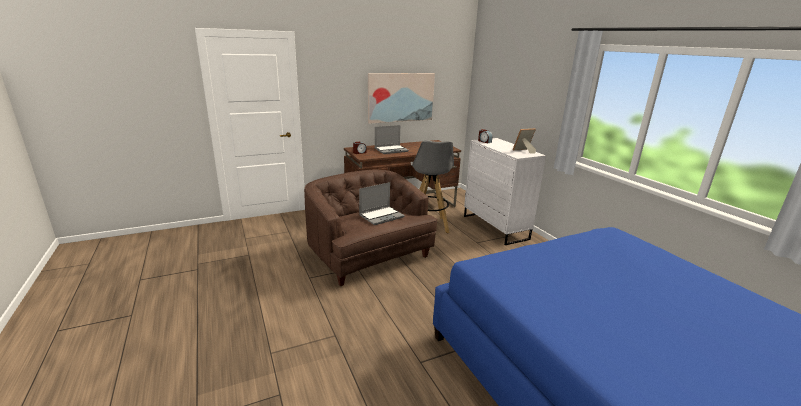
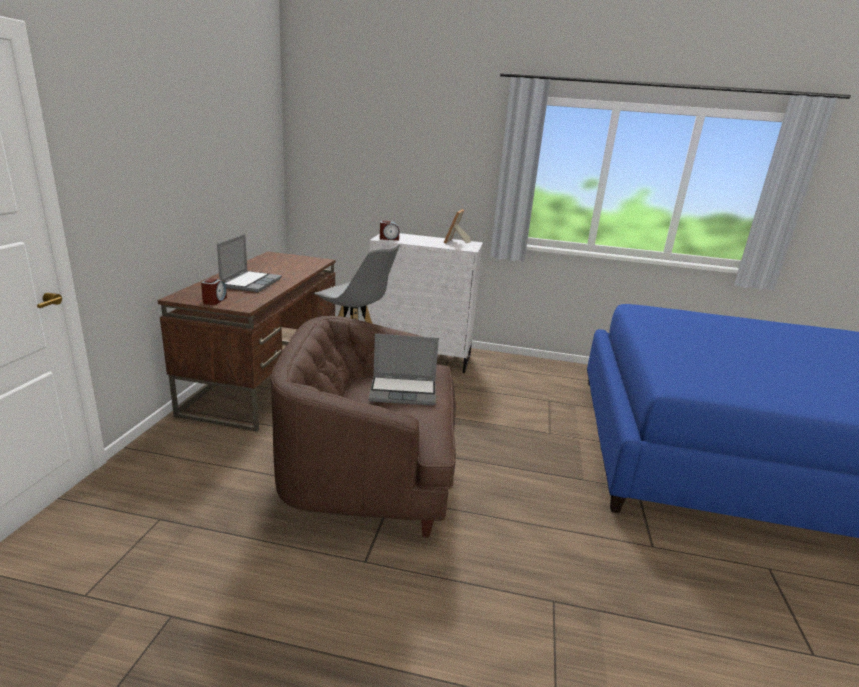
camera: 55 degrees left, 0 degrees up
laptop [359,182,405,225] -> laptop turned 90 degrees clockwise [369,334,439,406]
picture [368,73,435,124] -> none

